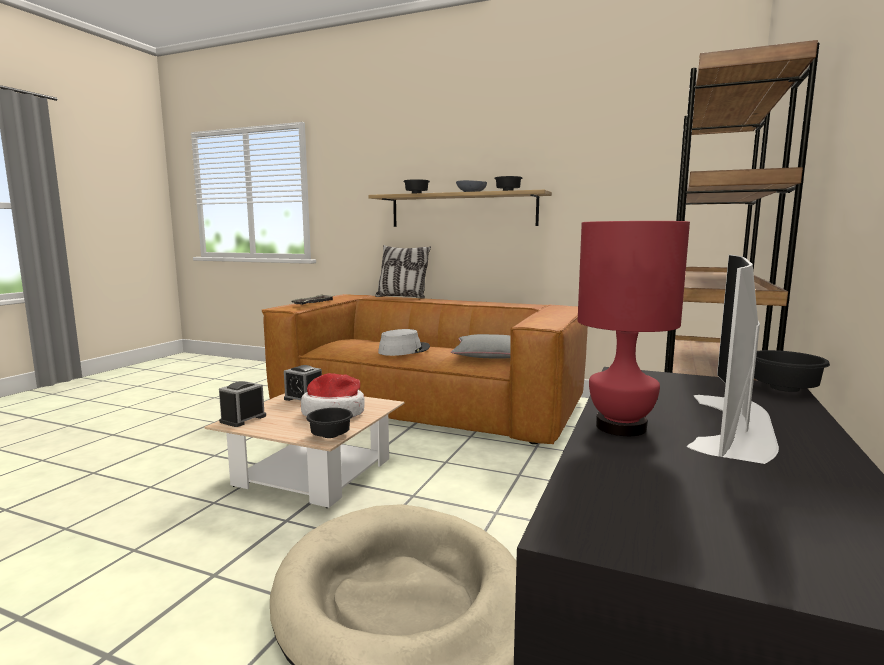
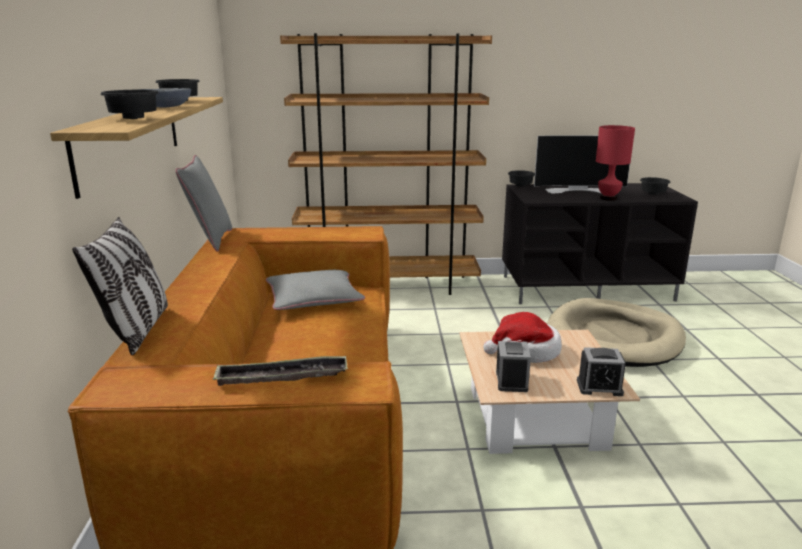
camera: 115 degrees left, 10 degrees up
black bowl [306,408,353,438] -> black bowl moved to [640,177,670,194]
grey hat [378,329,430,356] -> none
none -> grey pillow [175,155,232,252]

